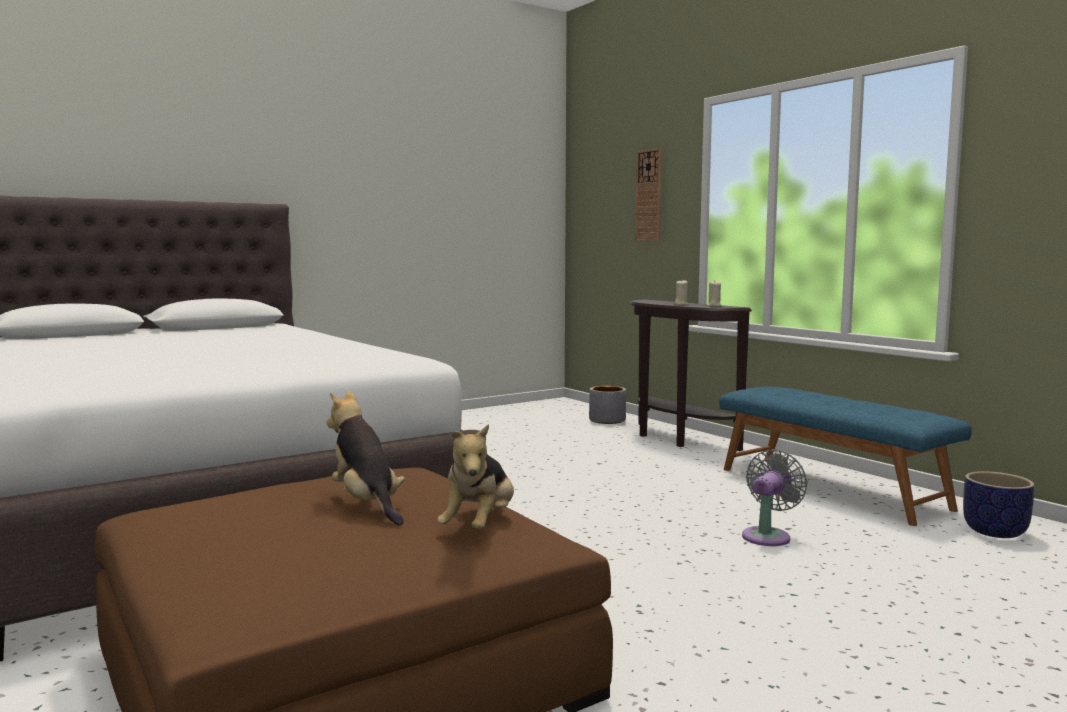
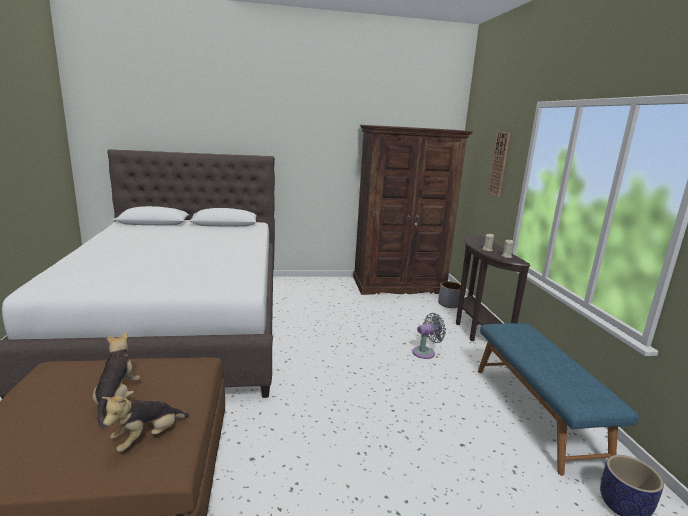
camera: 25 degrees right, 10 degrees up
grey fan [742,449,808,546] -> grey fan moved to [412,313,446,359]
none -> brown wardrobe [353,125,473,295]

